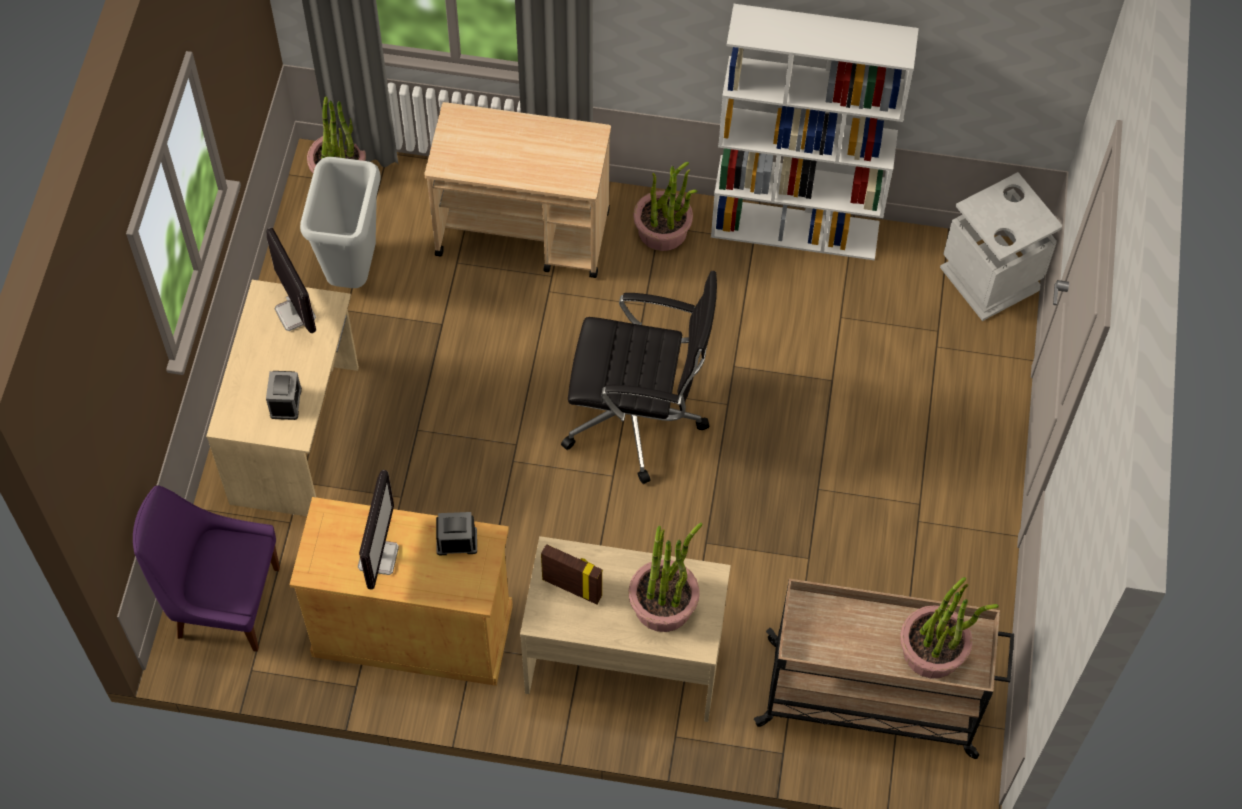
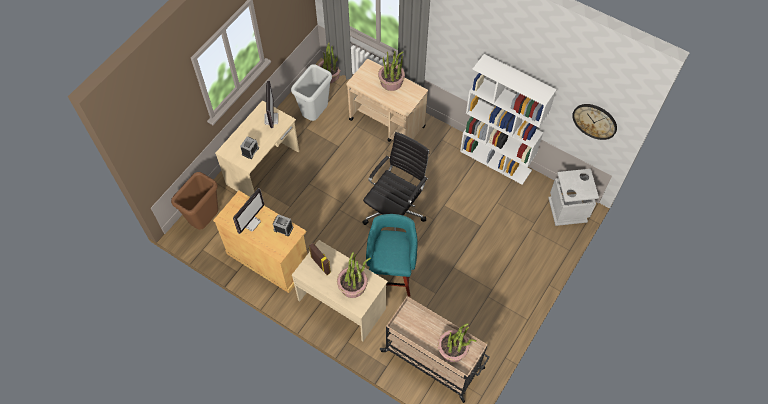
camera: 25 degrees right, 0 degrees up
purple chair [133,485,280,652] -> brown trash can [171,172,218,230]
black office chair [561,271,717,484] -> black office chair turned 90 degrees counterclockwise [362,132,429,231]
potted plant [633,162,697,251] -> potted plant moved to [378,51,405,91]
none -> turquoise stool [366,214,418,297]
none -> wall clock [572,104,617,140]

